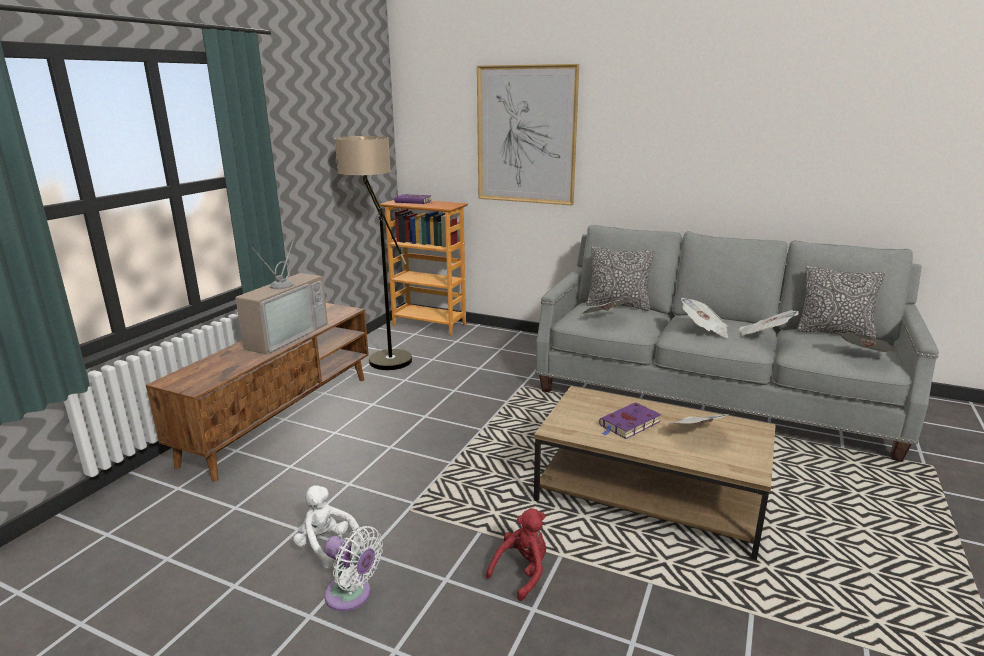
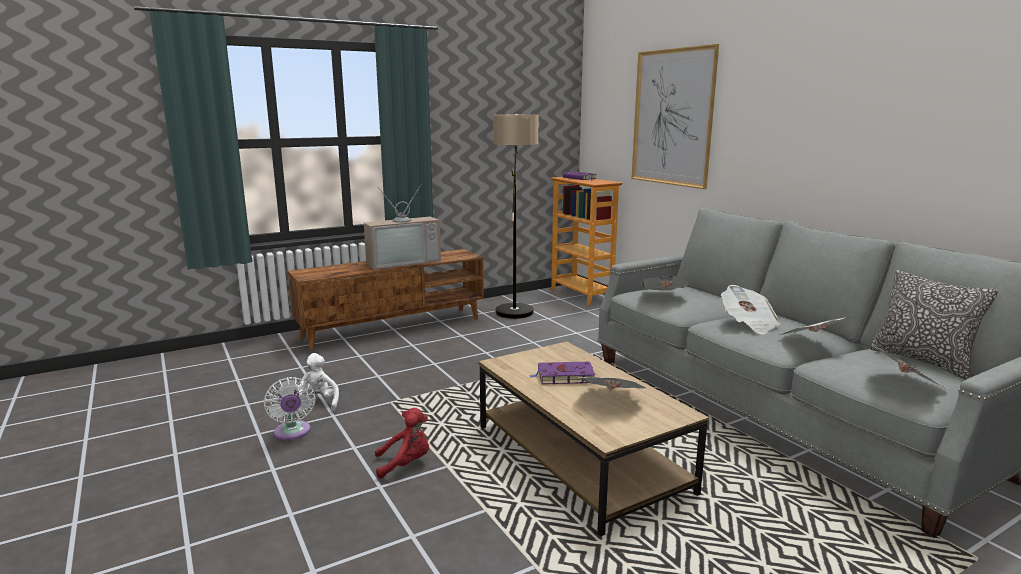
camera: 35 degrees right, 5 degrees down
pillow [586,246,655,311] -> none

